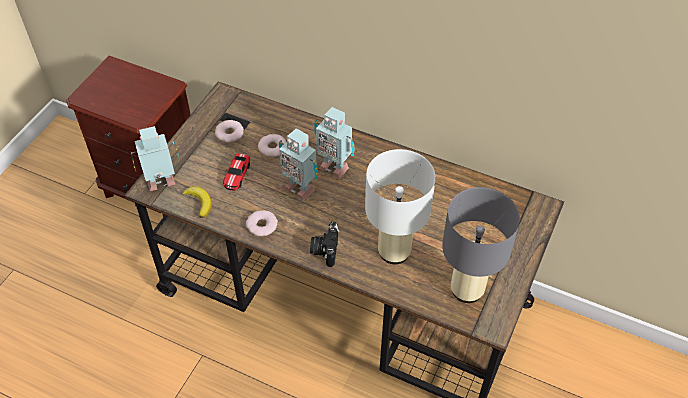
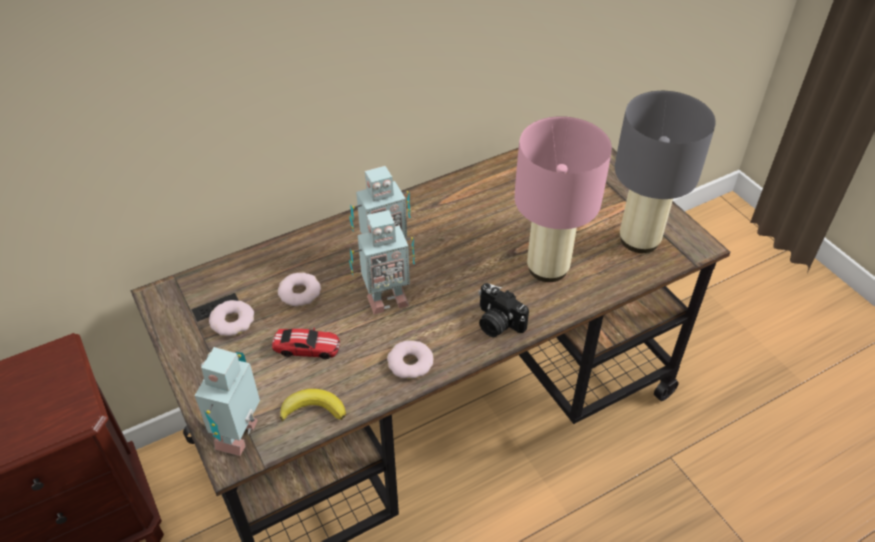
camera: 55 degrees left, 5 degrees down
toy car [223,154,250,191] -> toy car turned 45 degrees counterclockwise [272,327,340,359]
white table lamp [365,149,435,264] -> pink table lamp [515,116,612,282]

